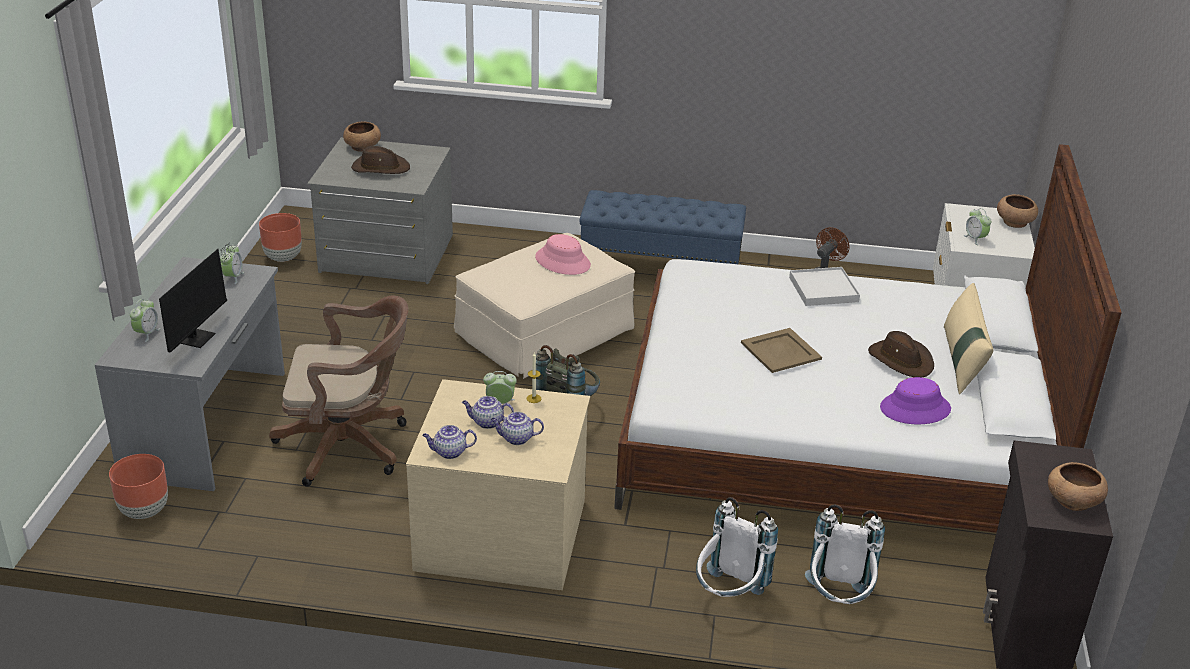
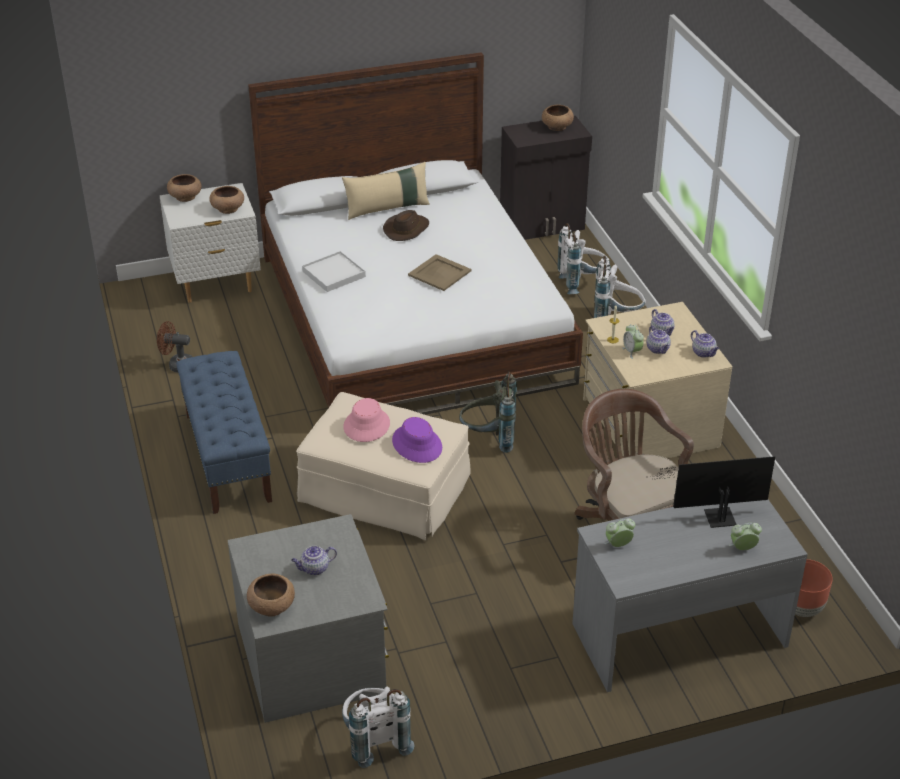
camera: 115 degrees left, 5 degrees up
brown planter [259,213,302,262] -> white backpack [342,687,415,768]
brown hat [351,146,410,174] -> teapot [291,546,337,576]
purple hat [880,377,951,424] -> purple hat moved to [392,417,442,463]
alarm clock [963,208,991,245] -> brown bowl [209,186,244,214]

